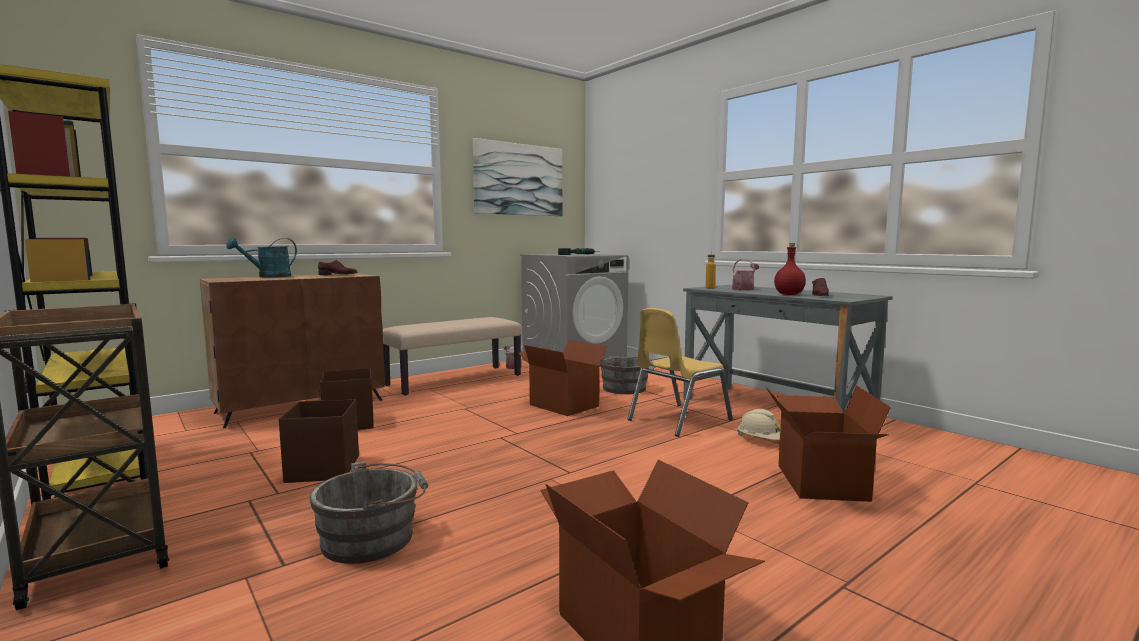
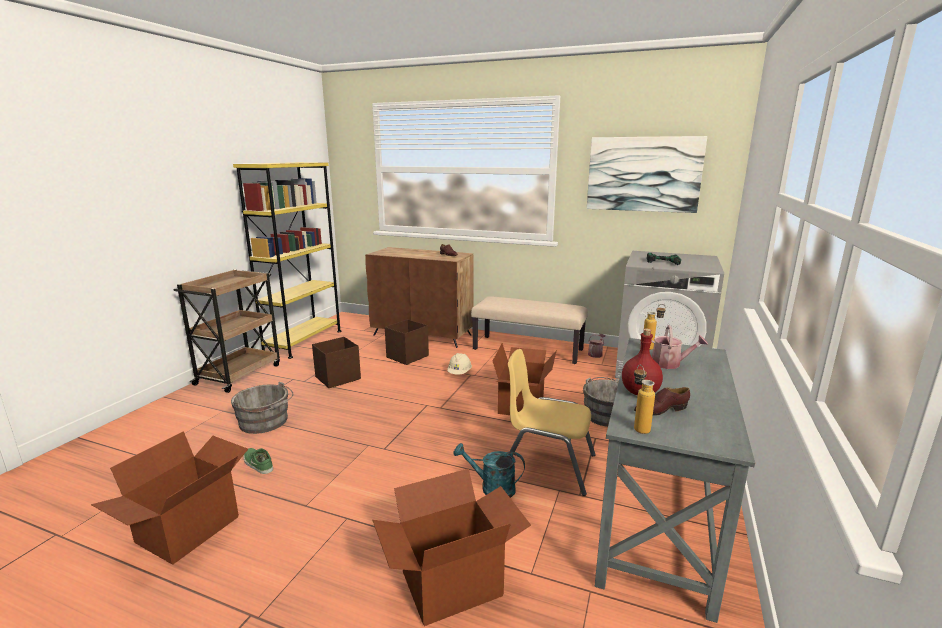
camera: 60 degrees right, 10 degrees up
turquoise watering can [226,237,297,277] -> turquoise watering can moved to [453,443,525,498]
beige hard hat [737,409,780,440] -> beige hard hat moved to [447,353,472,375]
none -> green shoe [243,448,273,474]
none -> bottle [634,365,655,434]

